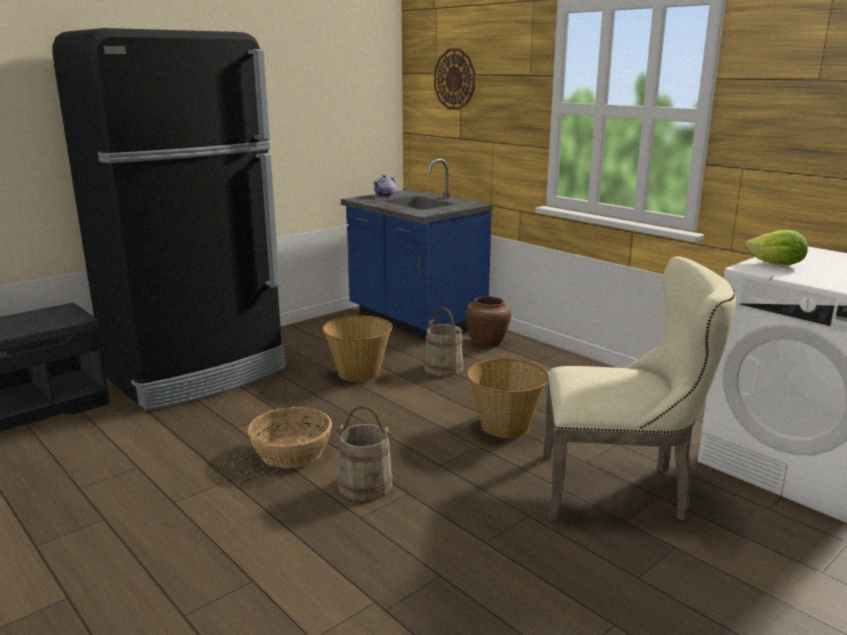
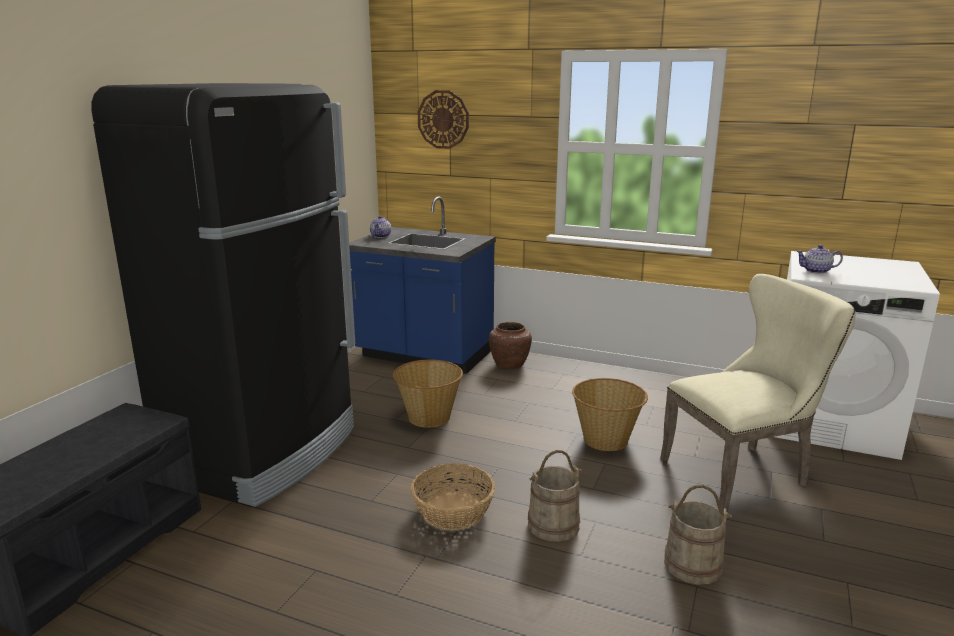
camera: 25 degrees left, 0 degrees up
beige bucket [424,307,464,376] -> beige bucket moved to [664,485,732,585]
lettuce [745,230,808,265] -> teapot [796,245,843,274]

